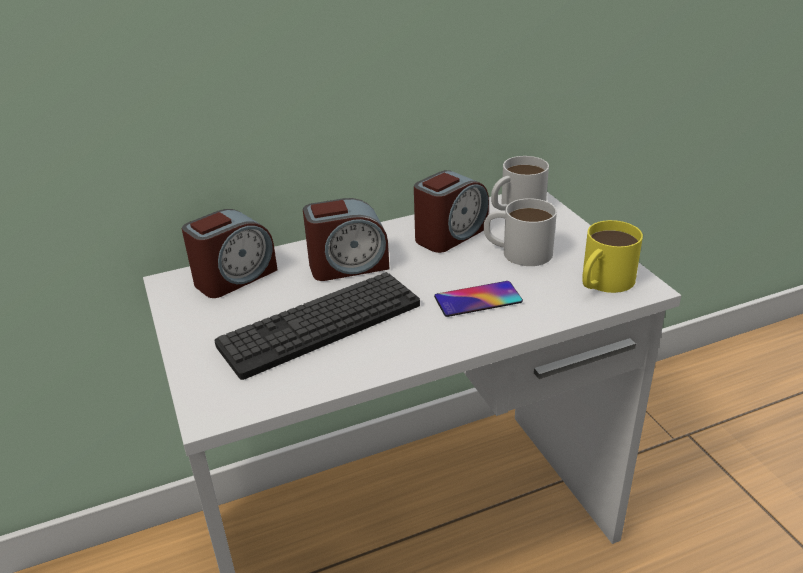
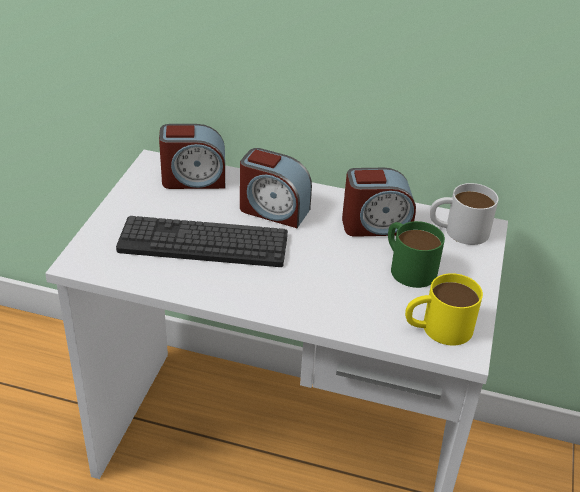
camera: 35 degrees right, 5 degrees up
phone [434,281,523,317] -> none
white mug [484,198,557,266] -> green mug [388,221,445,288]

